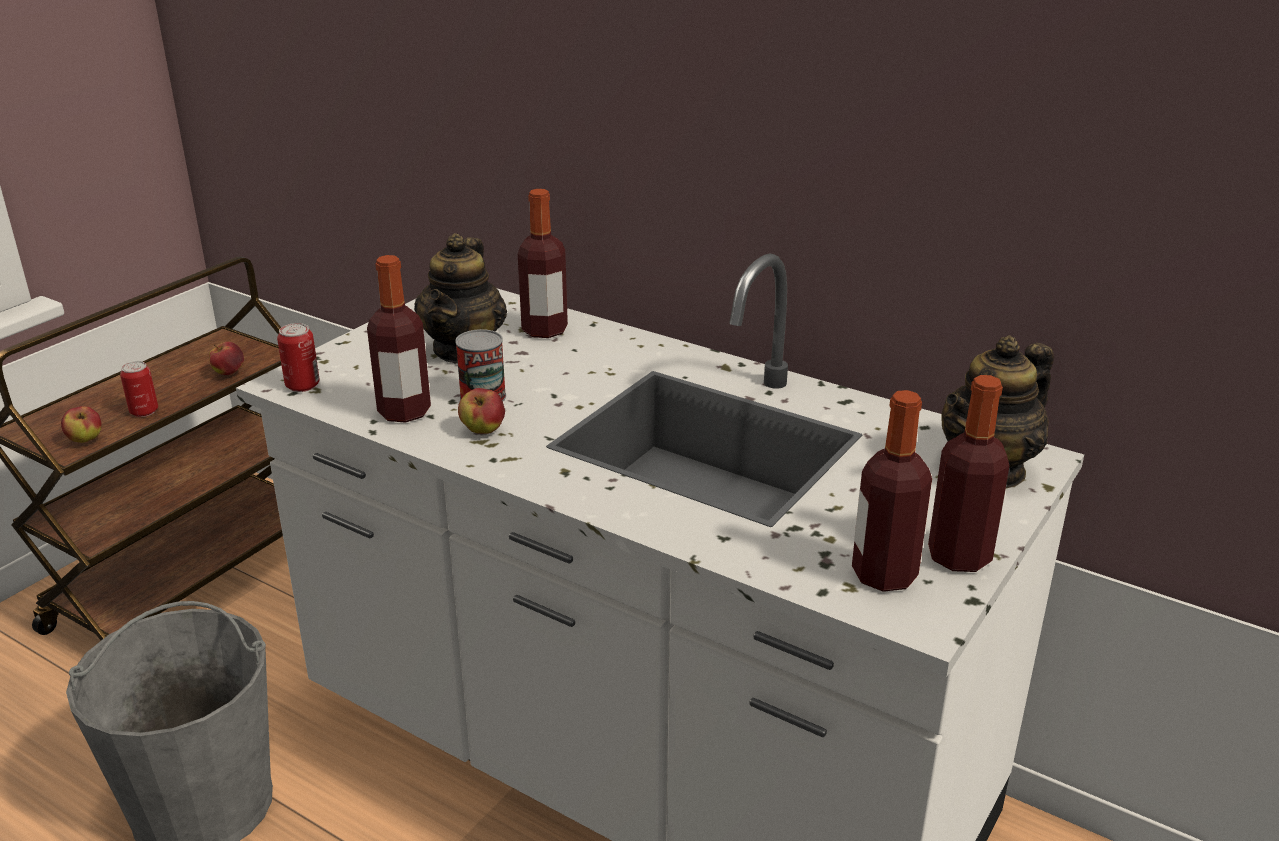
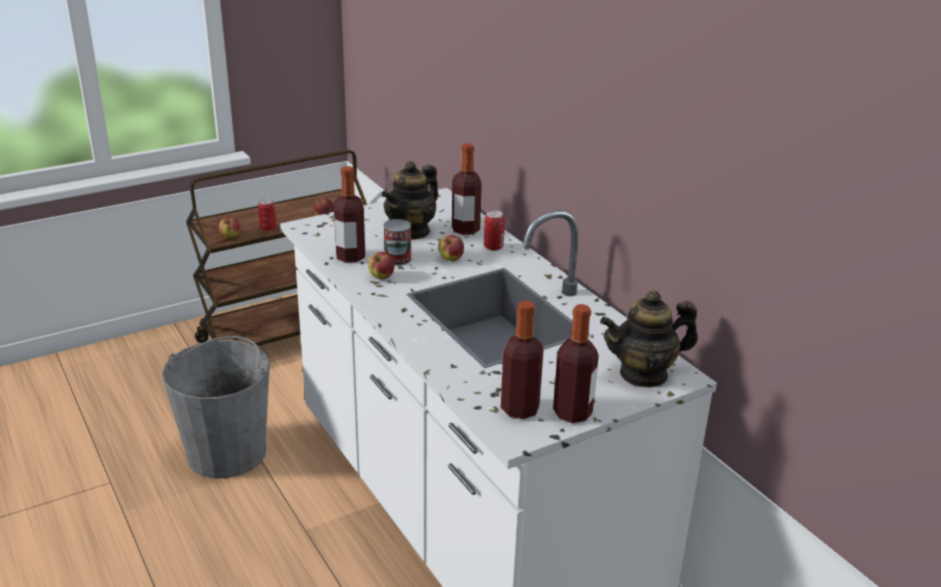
camera: 25 degrees right, 0 degrees up
can [277,323,320,392] -> can moved to [484,210,505,251]
none -> apple [438,235,464,261]

